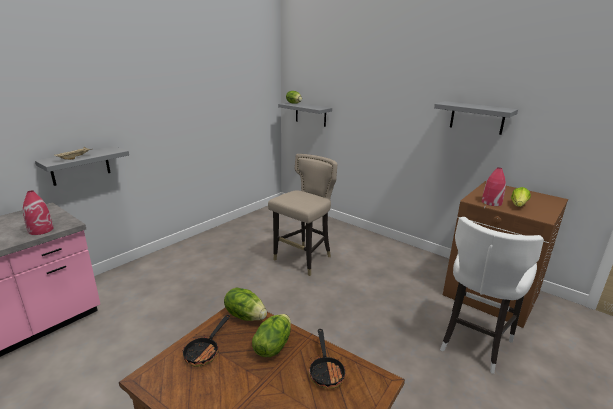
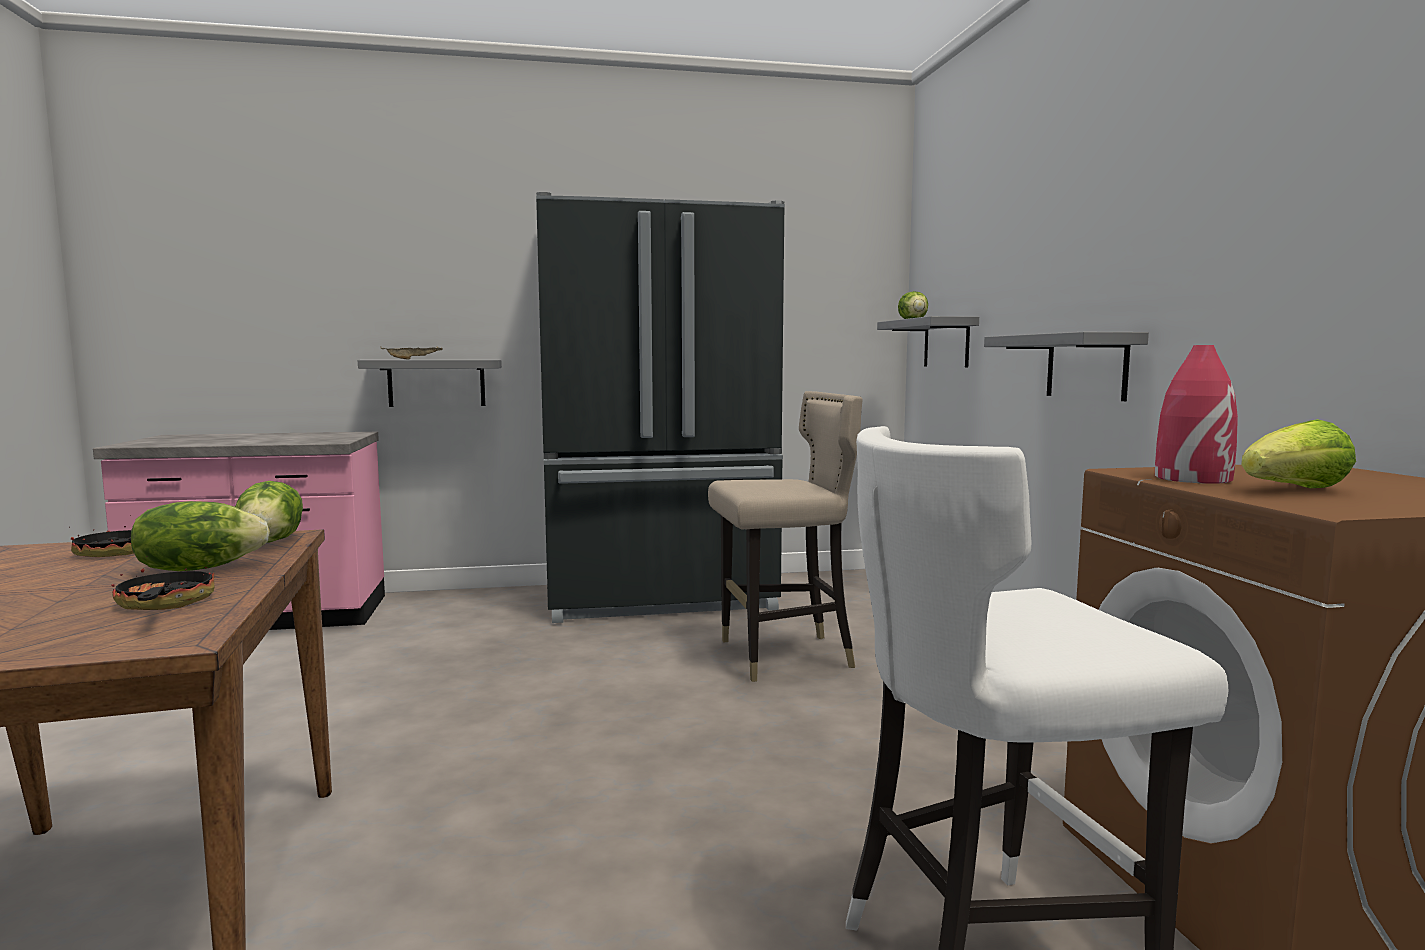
camera: 40 degrees right, 15 degrees down
red vase [23,191,54,235] -> none
frying pan [309,329,347,389] -> frying pan turned 120 degrees clockwise [111,556,214,610]
grey shelf [434,101,518,135] -> grey shelf moved to [984,332,1149,401]
none -> black fridge [536,192,785,623]

